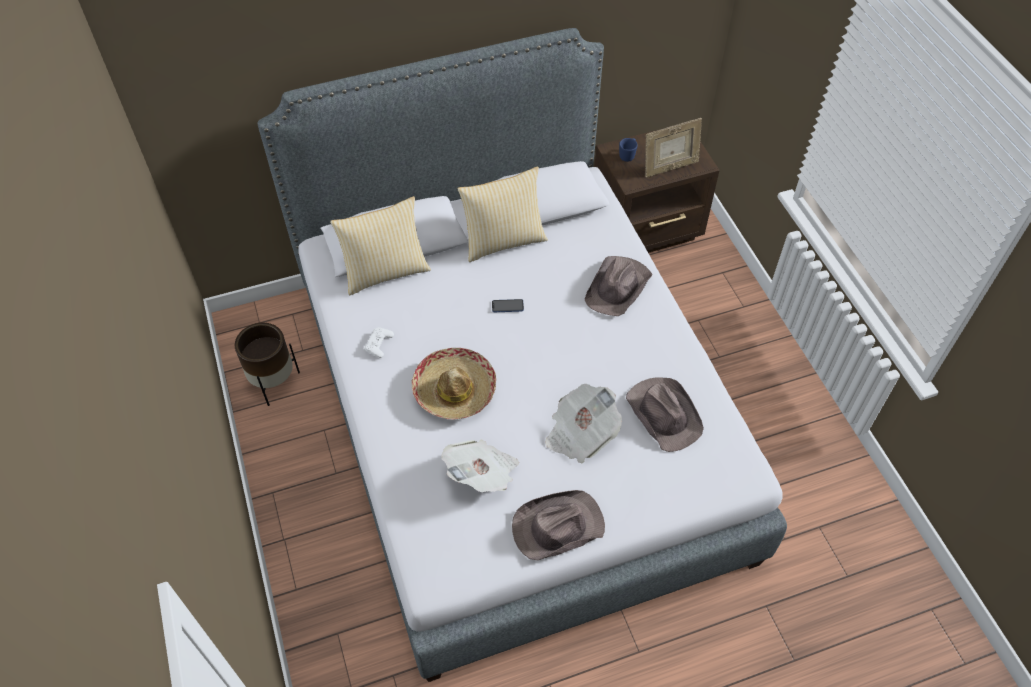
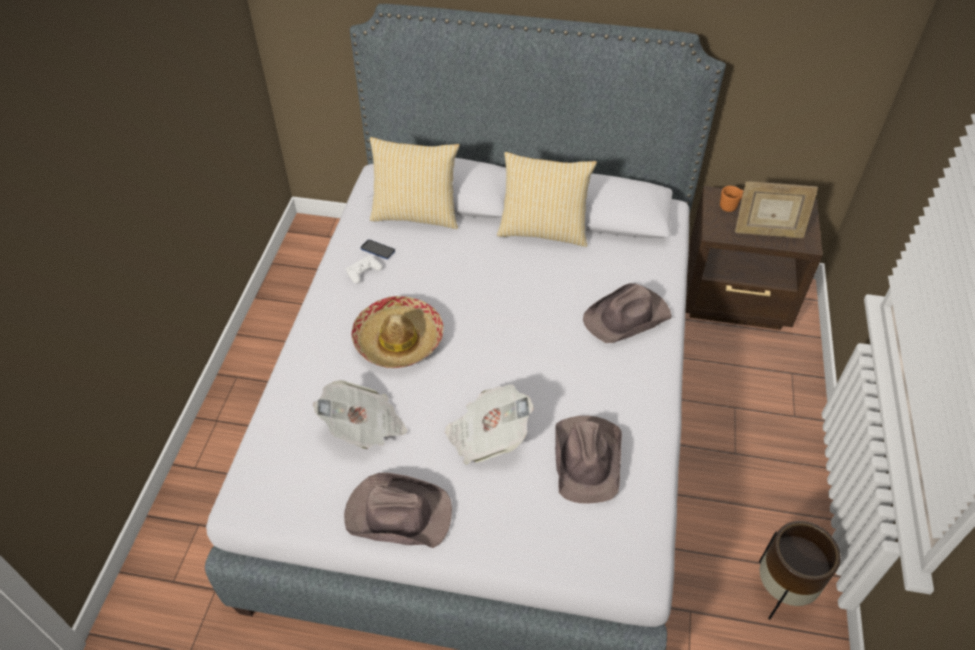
camera: 30 degrees right, 5 degrees down
brown planter [235,323,300,406] -> brown planter moved to [759,521,841,620]
phone [492,299,524,312] -> phone moved to [360,240,395,259]
blue mug [619,138,638,162] -> orange mug [720,186,743,212]

